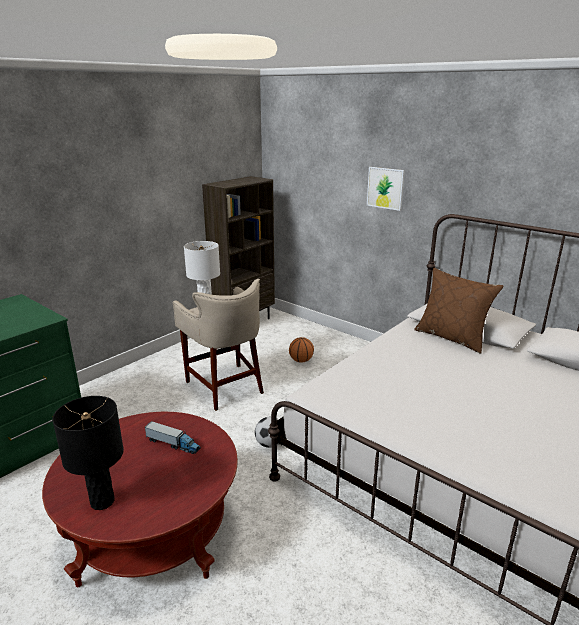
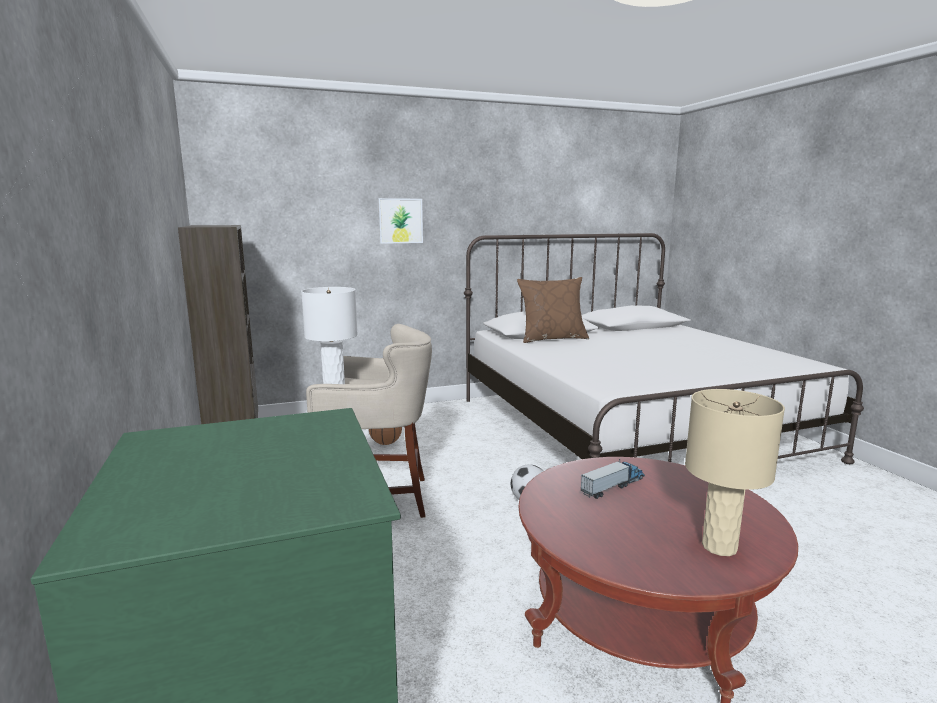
camera: 60 degrees left, 10 degrees down
black table lamp [52,396,124,510] -> beige table lamp [685,389,785,556]

